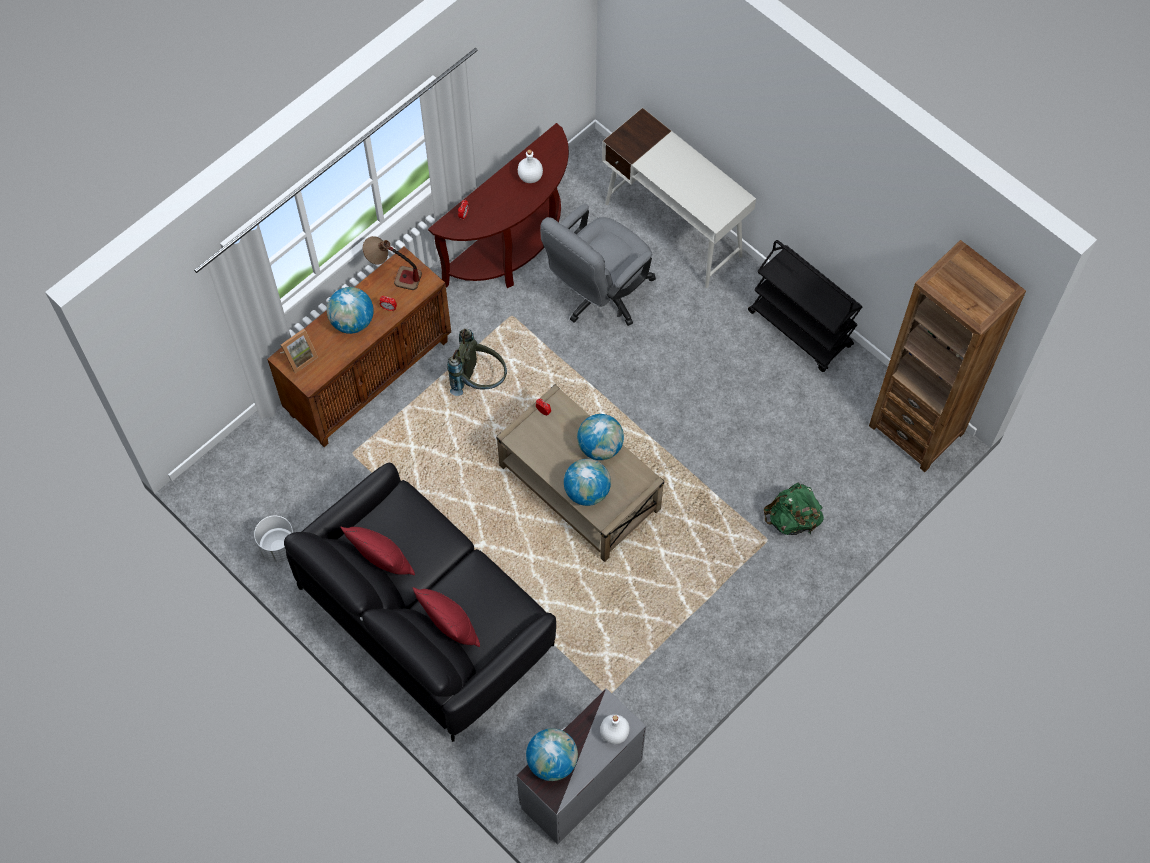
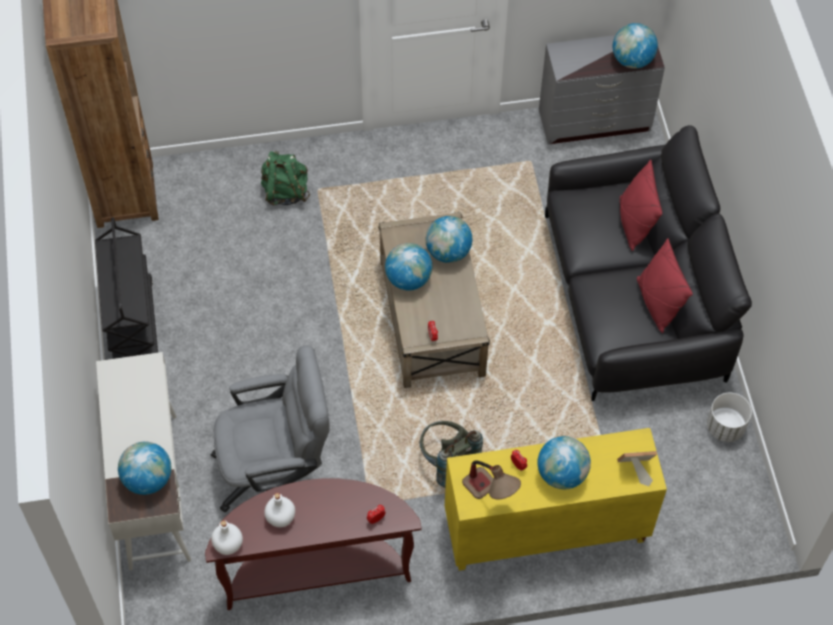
camera: 145 degrees left, 5 degrees down
brown cabinet [267,247,451,447] -> yellow cabinet [445,428,667,571]
white bottle [600,714,629,744] -> white bottle moved to [211,520,243,555]
none -> globe [118,442,172,495]

